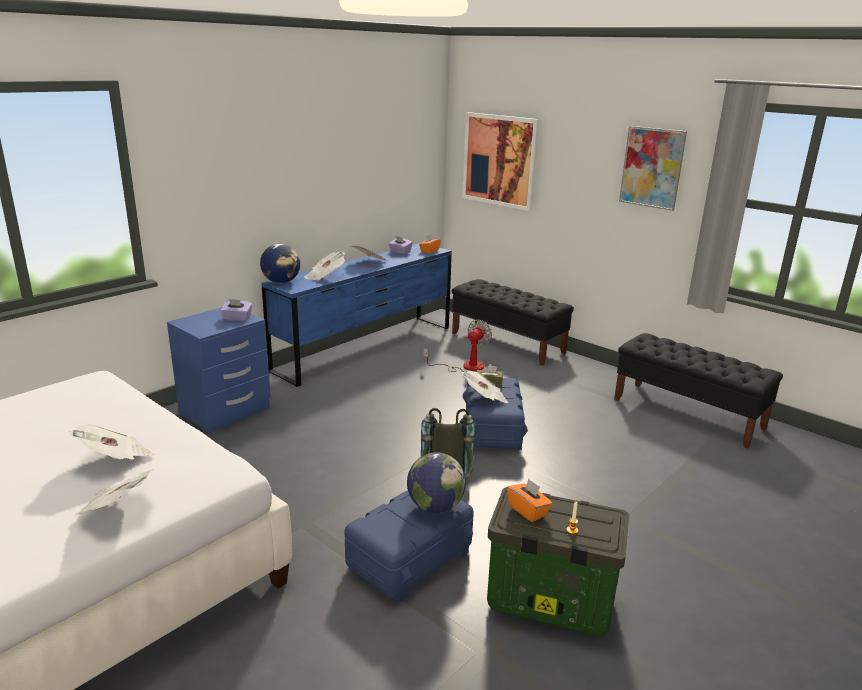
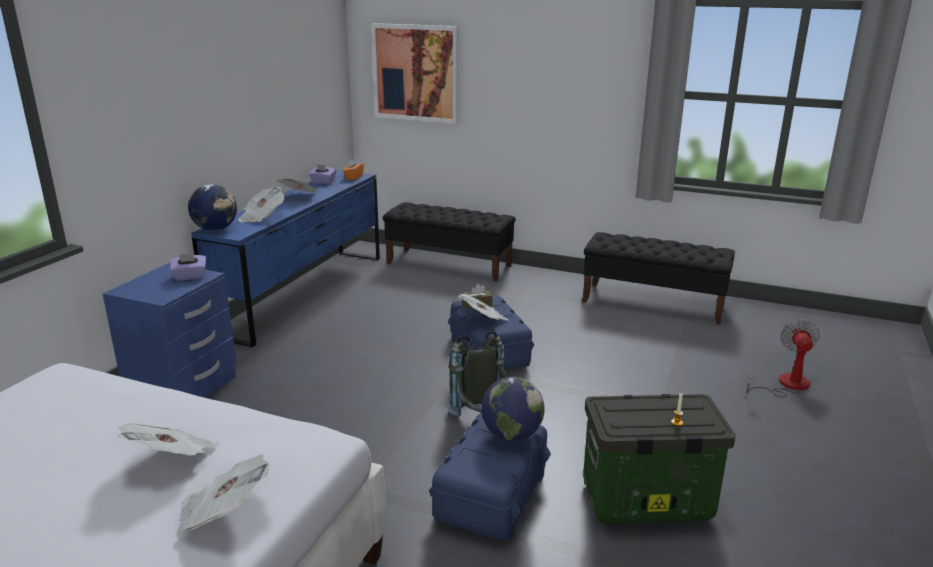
camera: 20 degrees left, 0 degrees up
fan [423,320,492,372] -> fan moved to [746,320,820,397]
orange tissue box [507,479,553,522] -> none
picture [619,126,687,211] -> none

